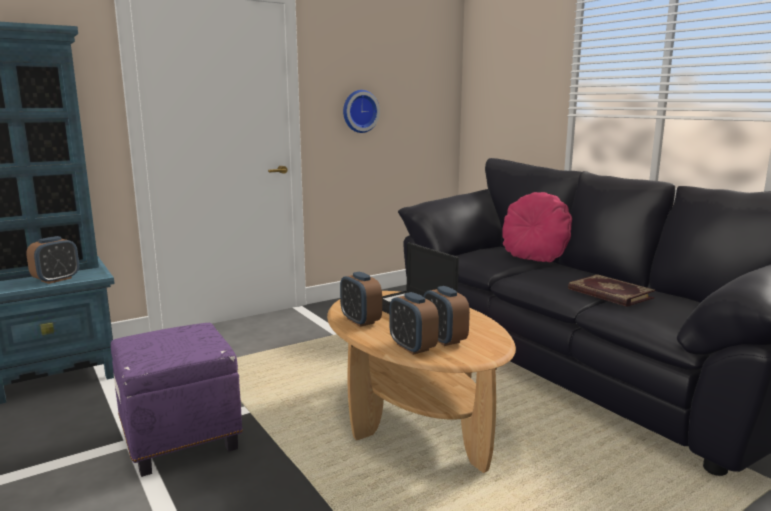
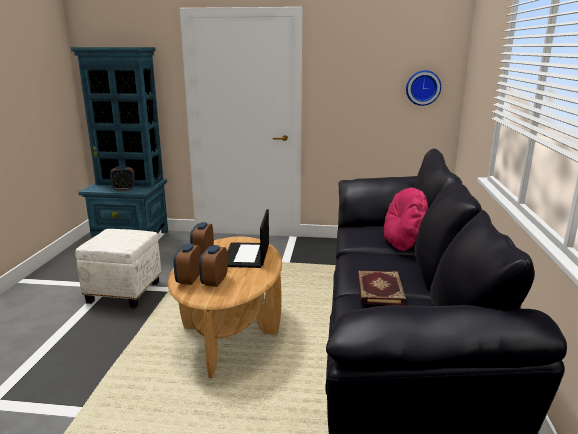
camera: 40 degrees right, 5 degrees up
purple ottoman [111,323,243,477] -> white ottoman [75,229,162,308]
wall clock [343,90,380,133] -> wall clock moved to [406,70,441,106]

